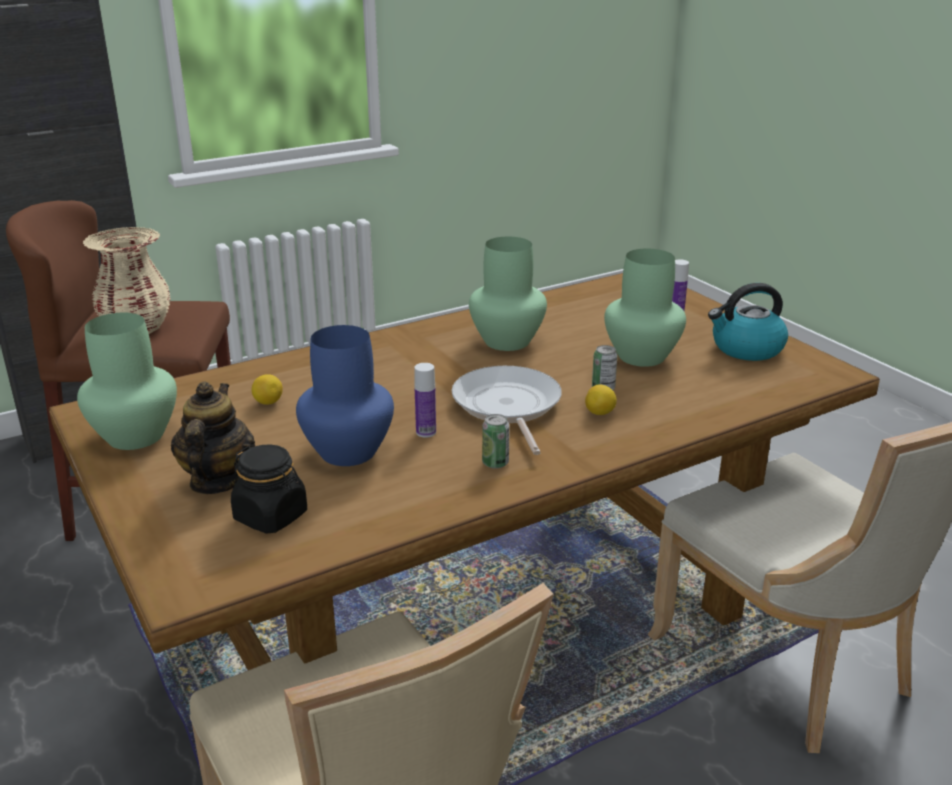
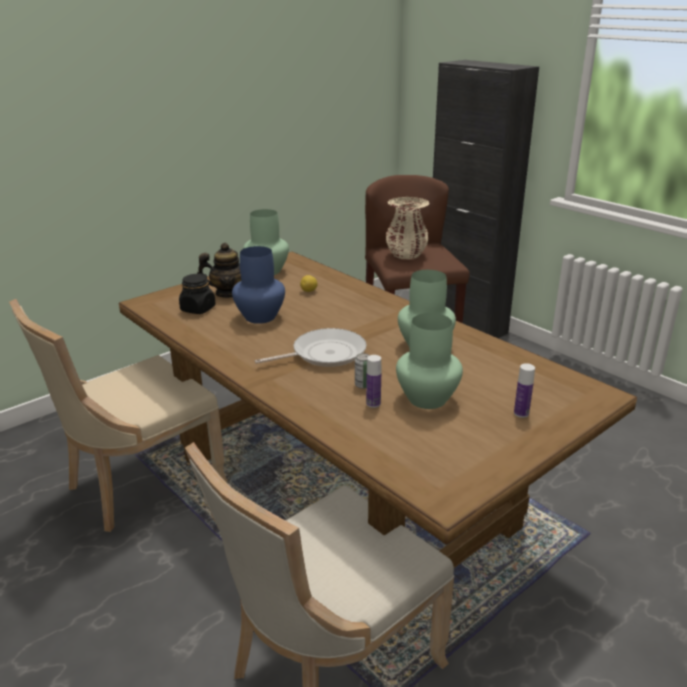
camera: 80 degrees right, 0 degrees up
bottle [414,363,436,438] -> bottle moved to [366,355,381,408]
can [482,414,510,469] -> none
lemon [585,384,617,415] -> none
kettle [708,283,788,361] -> none

